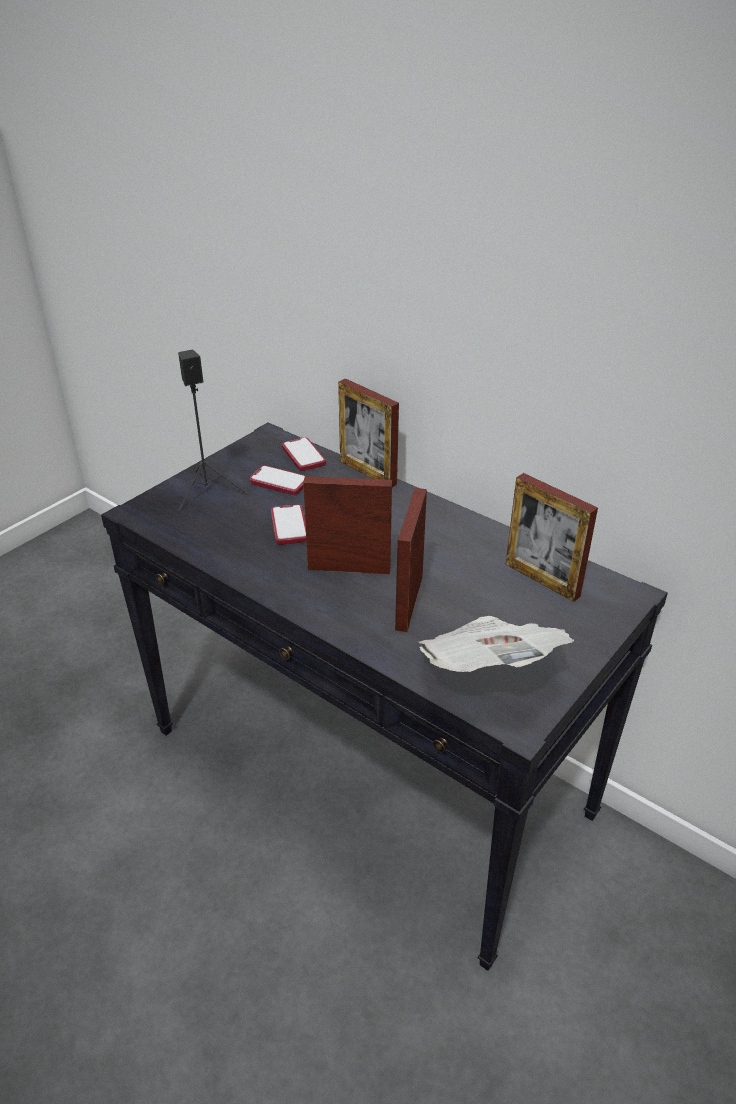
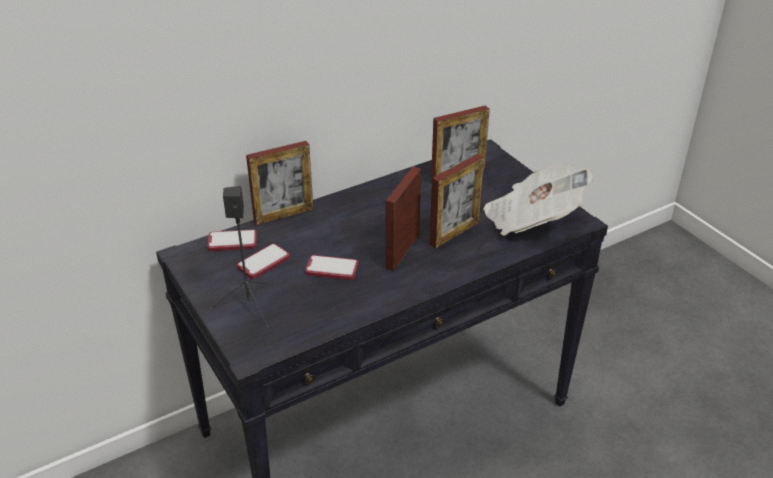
camera: 70 degrees left, 0 degrees up
picture frame [395,488,427,632] -> picture frame turned 75 degrees counterclockwise [430,154,484,249]

